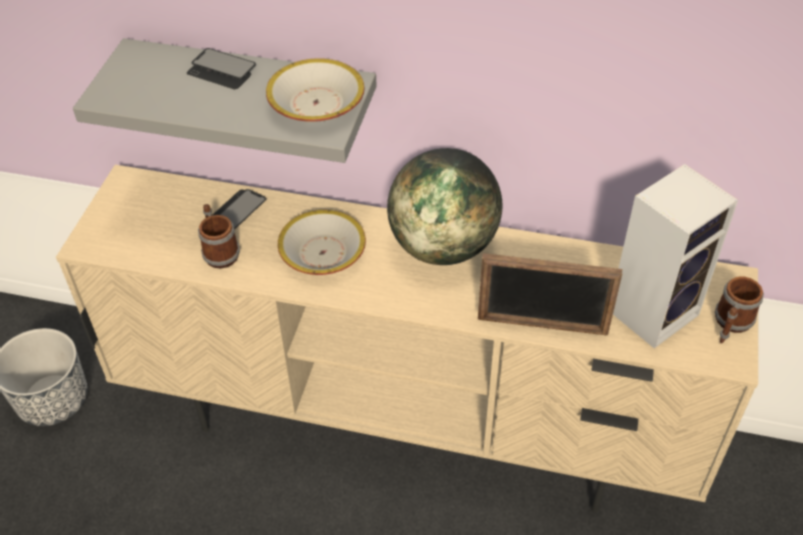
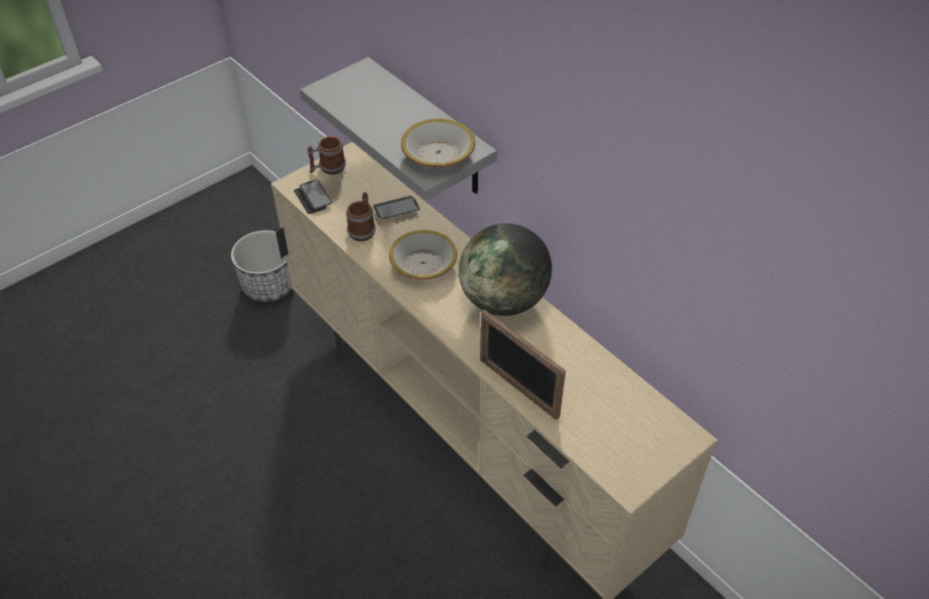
camera: 35 degrees right, 0 degrees up
phone [187,48,256,89] -> phone moved to [294,179,332,214]
speaker [613,164,738,349] -> none
mug [715,276,764,343] -> mug moved to [307,136,346,175]

